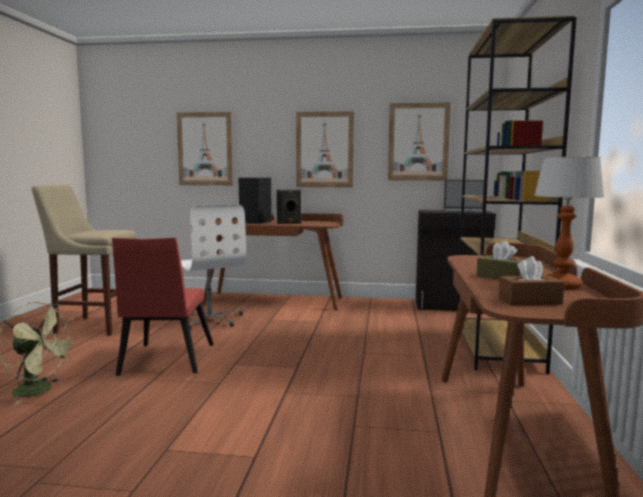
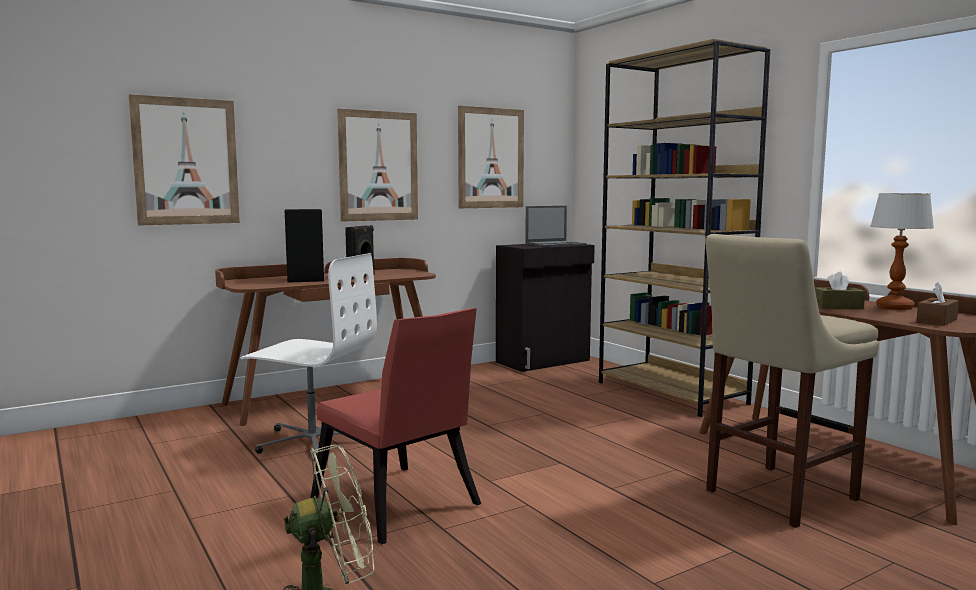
camera: 40 degrees left, 0 degrees up
beige stool [32,184,136,336] -> beige stool moved to [705,234,879,528]

